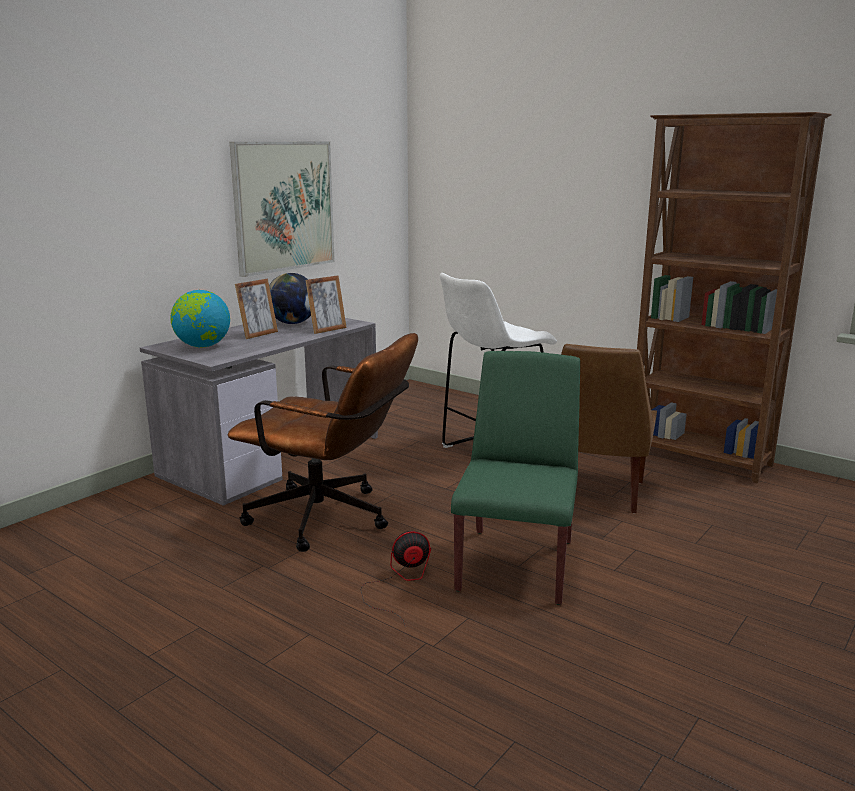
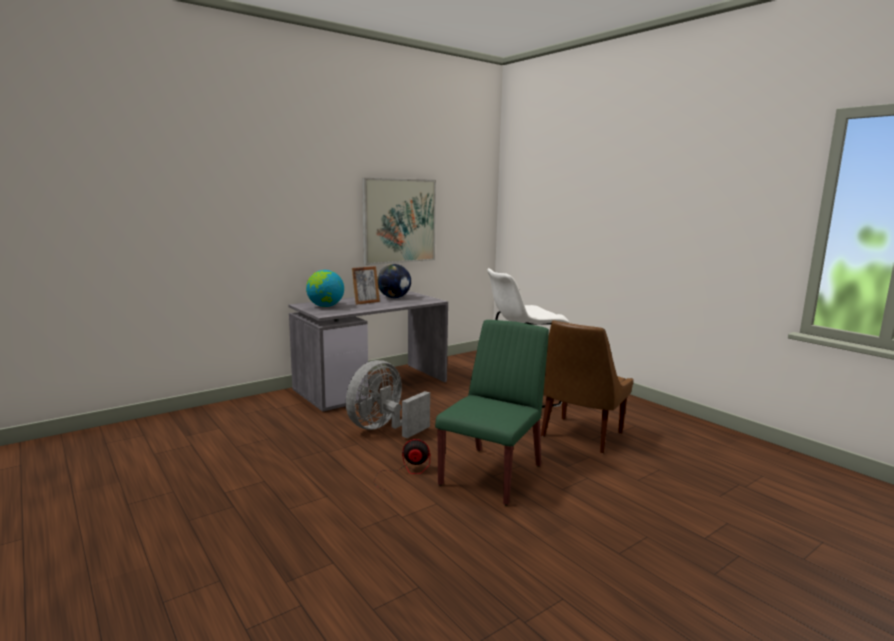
camera: 15 degrees right, 5 degrees down
brown office chair [228,333,418,552] -> grey fan [346,360,430,438]
picture frame [306,275,347,334] -> none
brown bookcase [637,112,832,483] -> none

